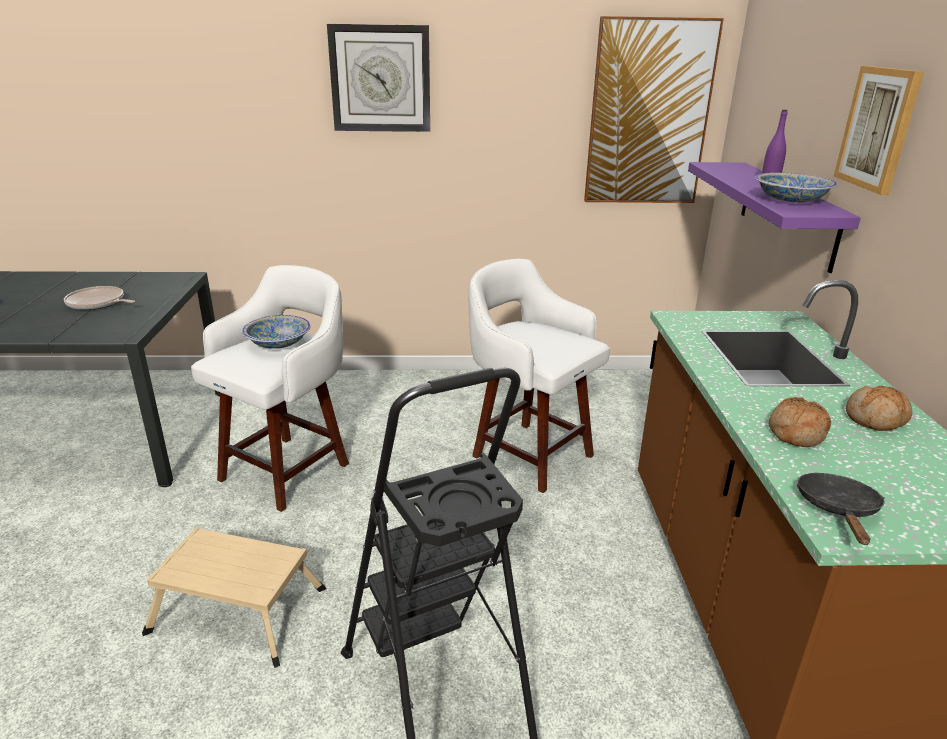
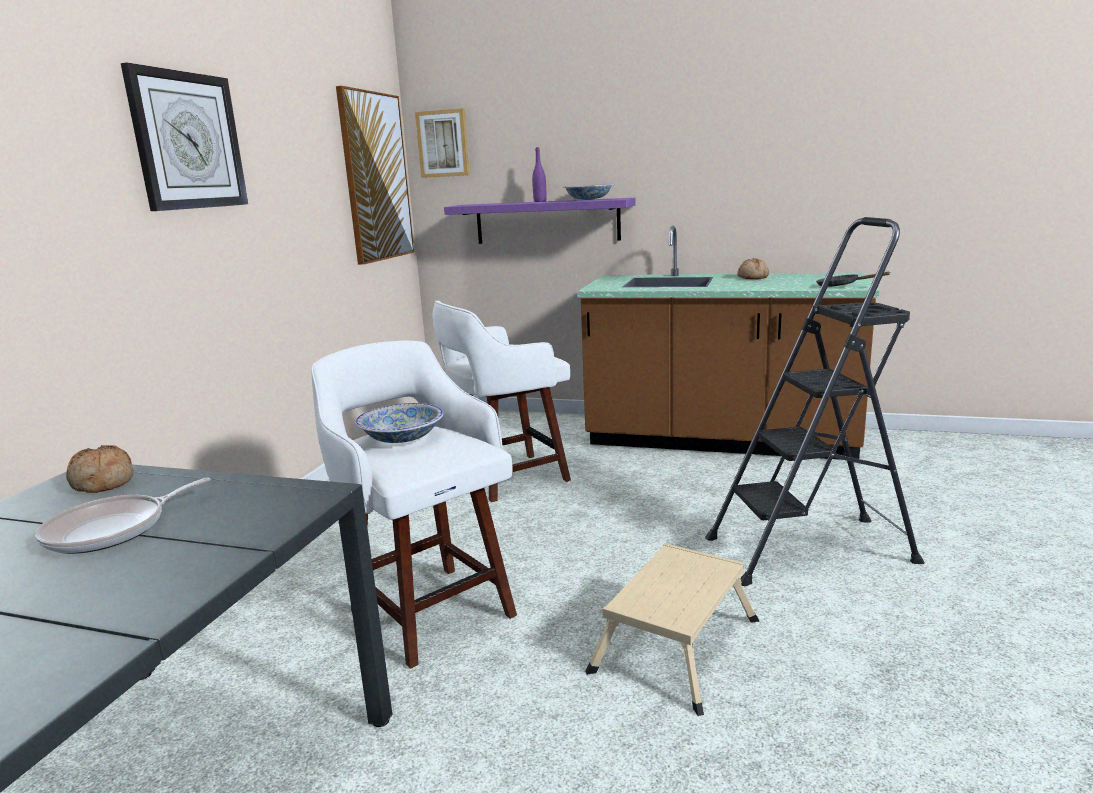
camera: 70 degrees left, 10 degrees down
bread [769,397,831,447] -> bread moved to [66,445,134,493]
picture [834,66,924,195] -> picture moved to [415,108,470,178]

